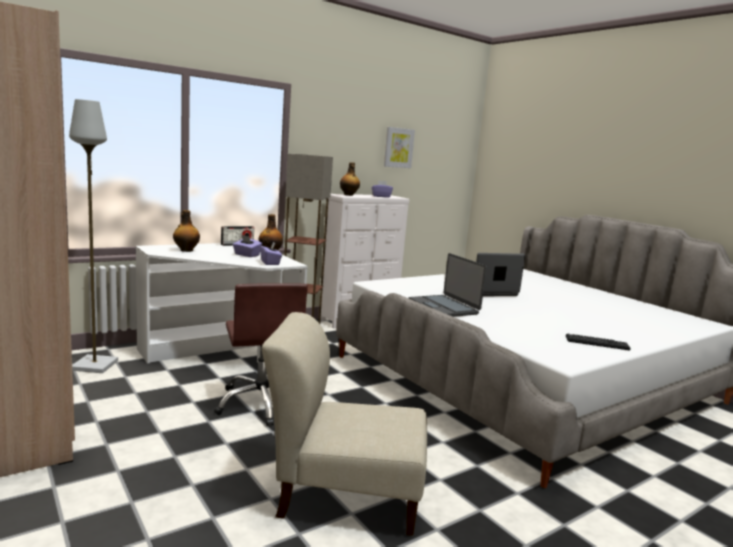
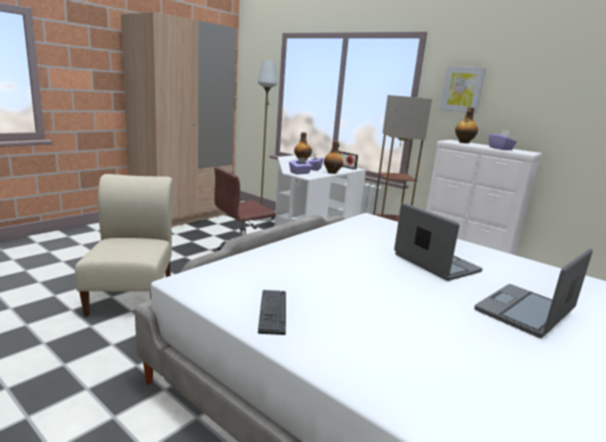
camera: 75 degrees right, 5 degrees up
picture [384,127,415,168] -> picture moved to [440,66,486,114]
laptop [409,253,487,317] -> laptop moved to [474,249,593,338]

